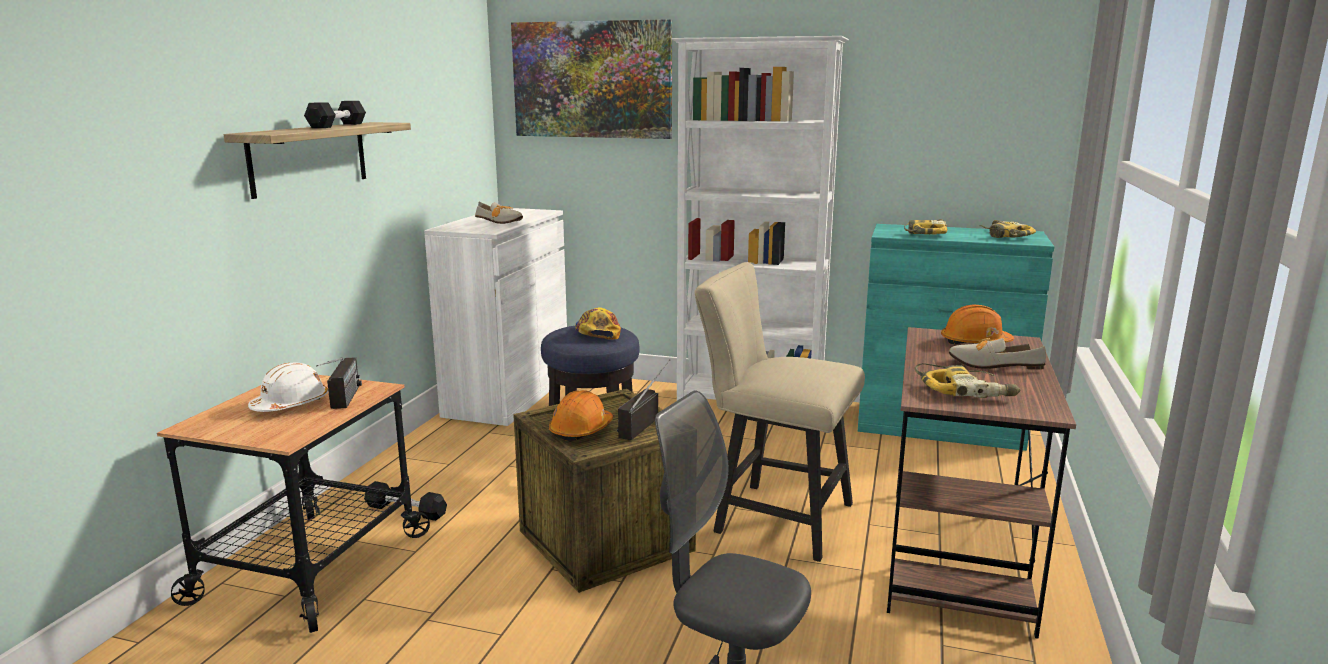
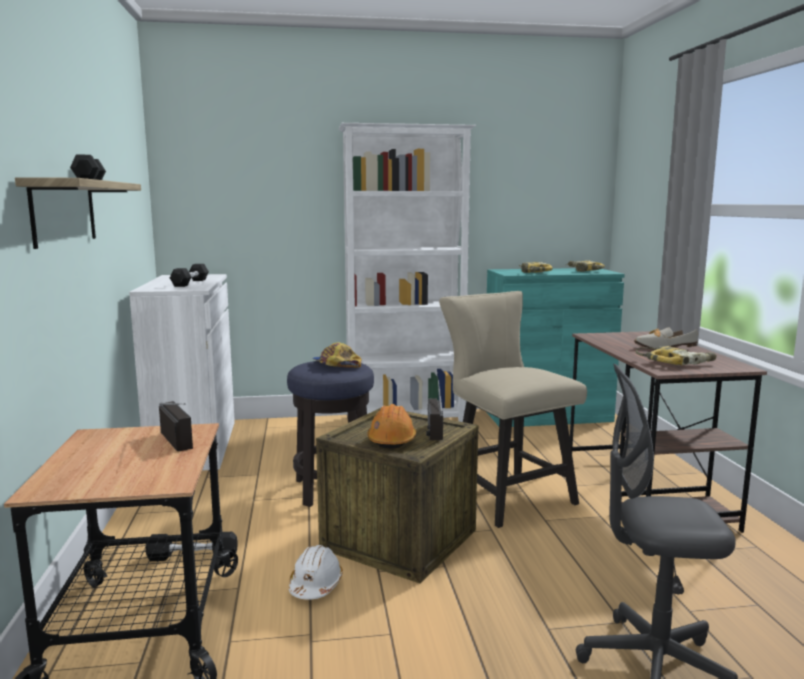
camera: 25 degrees left, 5 degrees down
white hard hat [248,362,328,412] -> white hard hat moved to [289,545,343,600]
shoe [475,202,523,224] -> black dumbbell [170,264,209,287]
picture [511,19,672,139] -> none
beige chair [694,262,865,562] -> beige chair turned 60 degrees clockwise [439,291,587,528]
orange hard hat [941,304,1014,344] -> none

